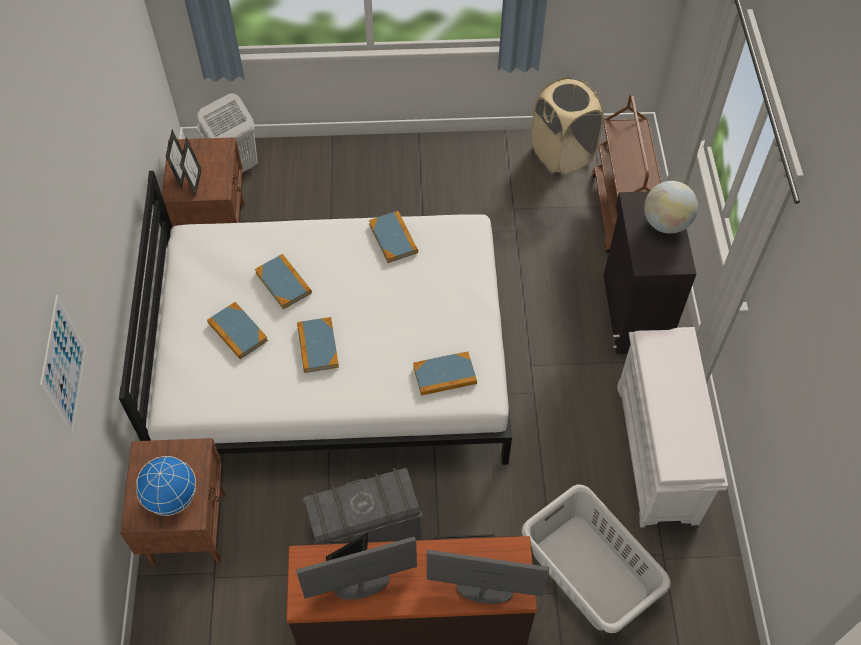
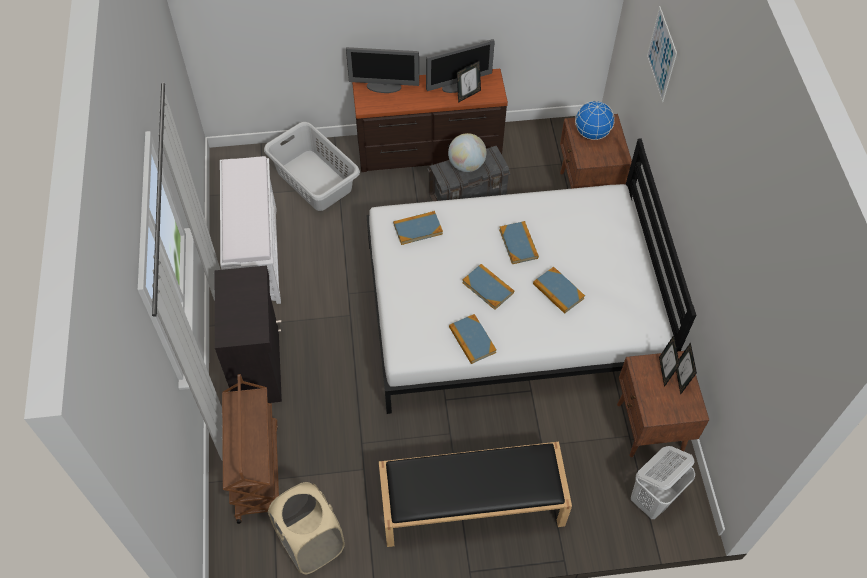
camera: 175 degrees right, 0 degrees up
book [207,302,268,360] -> book moved to [462,264,514,310]
globe [644,181,698,234] -> globe moved to [448,133,487,172]
none -> black bench [379,442,572,547]

